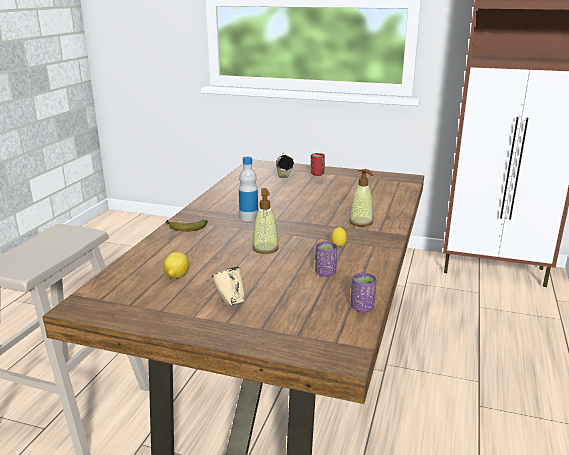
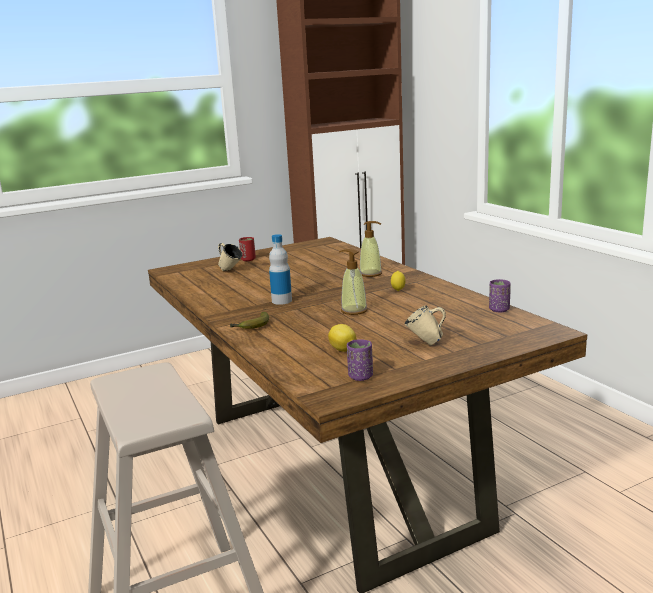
camera: 45 degrees left, 5 degrees down
purple cup [315,242,337,277] -> purple cup moved to [347,339,373,381]

